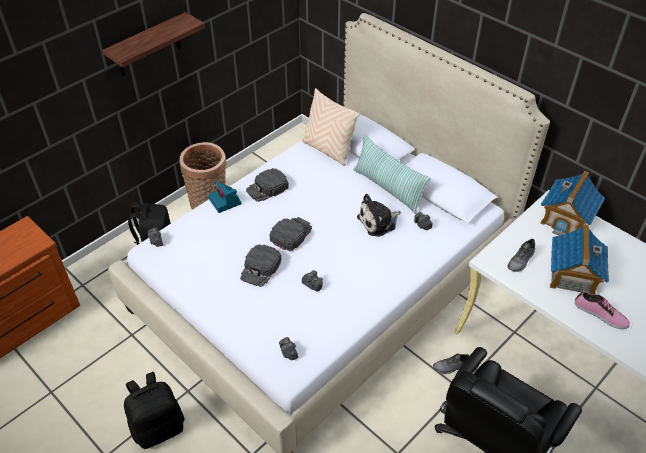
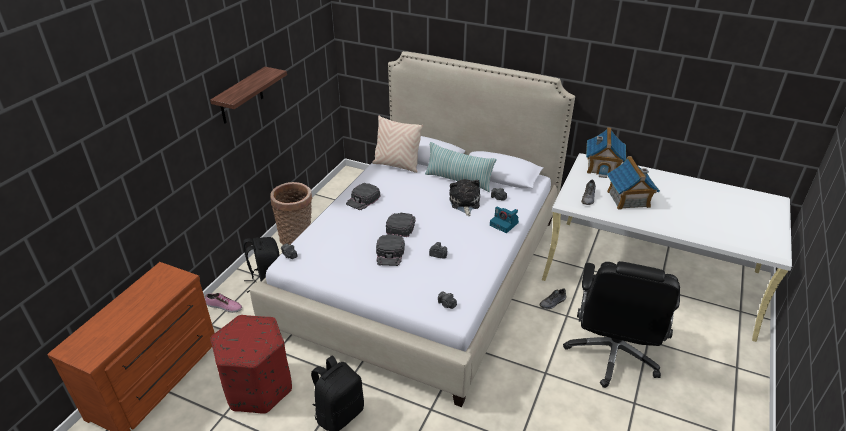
camera: 20 degrees left, 10 degrees down
camera [208,181,242,213] -> camera moved to [490,207,519,233]
plush toy [357,194,401,237] -> plush toy turned 135 degrees clockwise [449,179,480,216]
shoe [575,291,630,329] -> shoe moved to [205,293,242,313]
none -> red ottoman [210,315,292,414]

